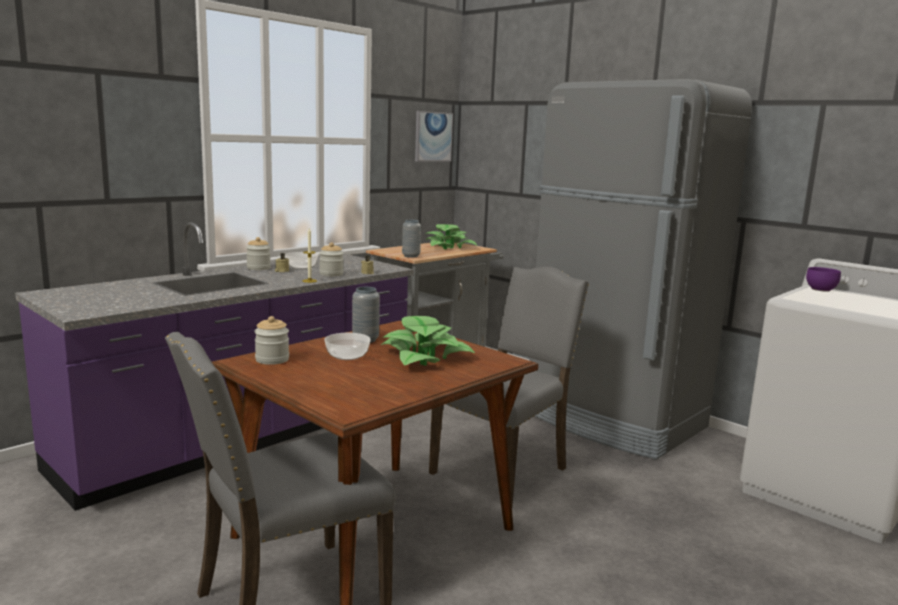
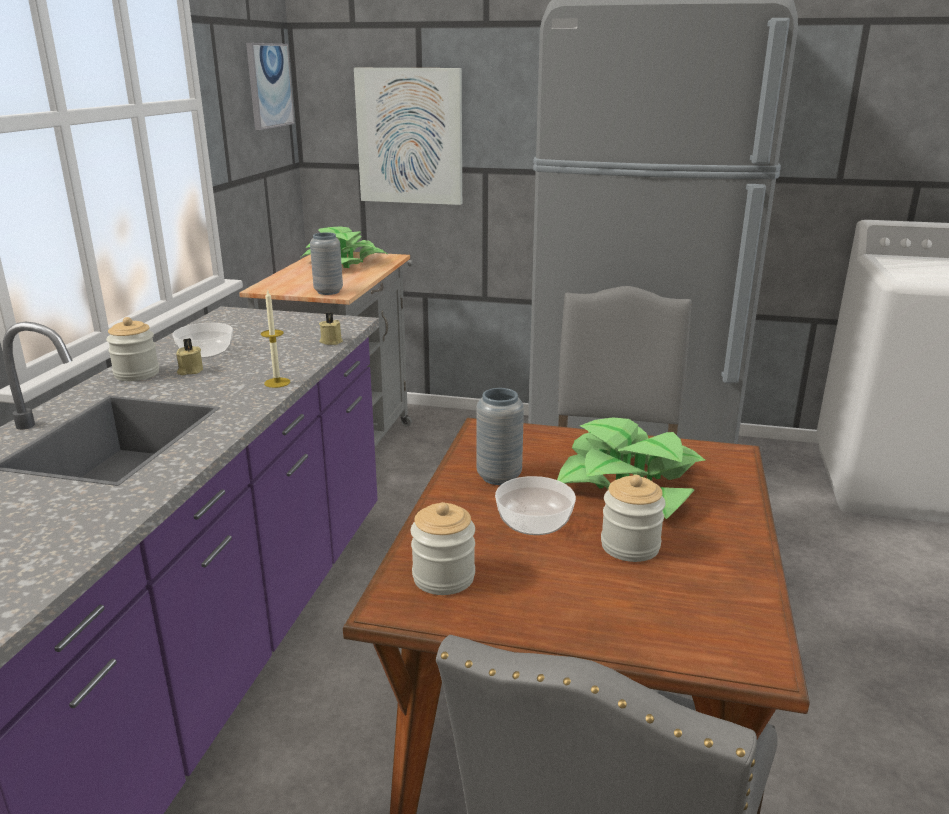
camera: 30 degrees left, 10 degrees up
jar [319,242,344,276] -> jar moved to [601,475,666,562]
purple bowl [806,267,841,292] -> none
none -> picture [354,68,462,205]

